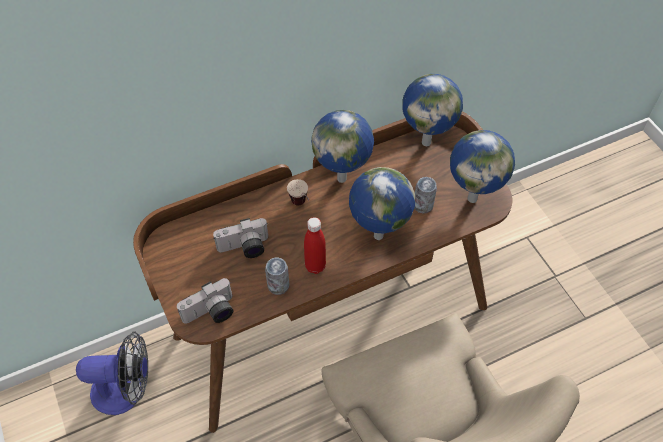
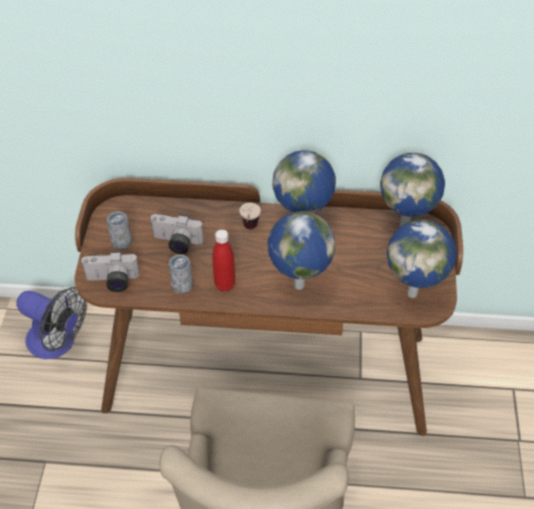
camera: 30 degrees right, 5 degrees down
can [414,177,437,213] -> can moved to [107,212,132,250]

